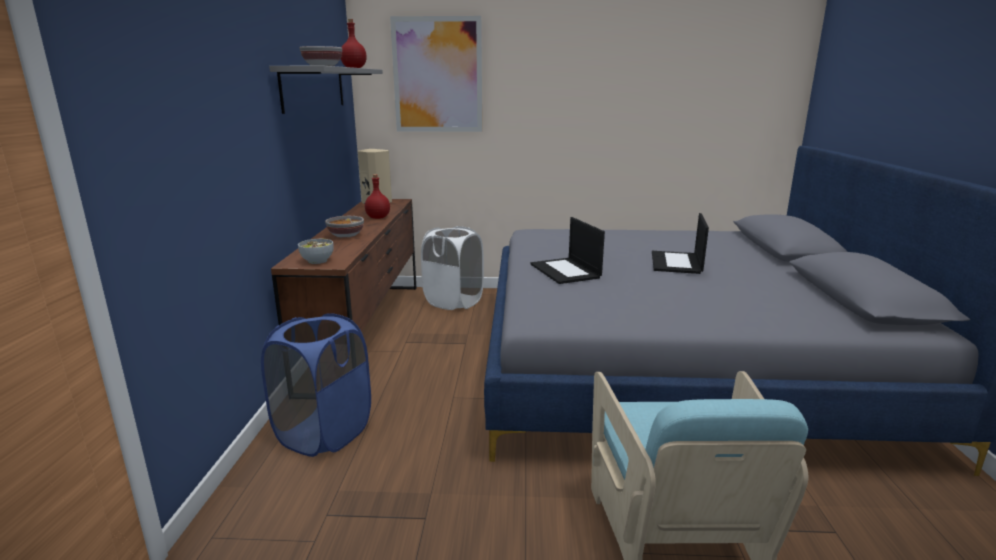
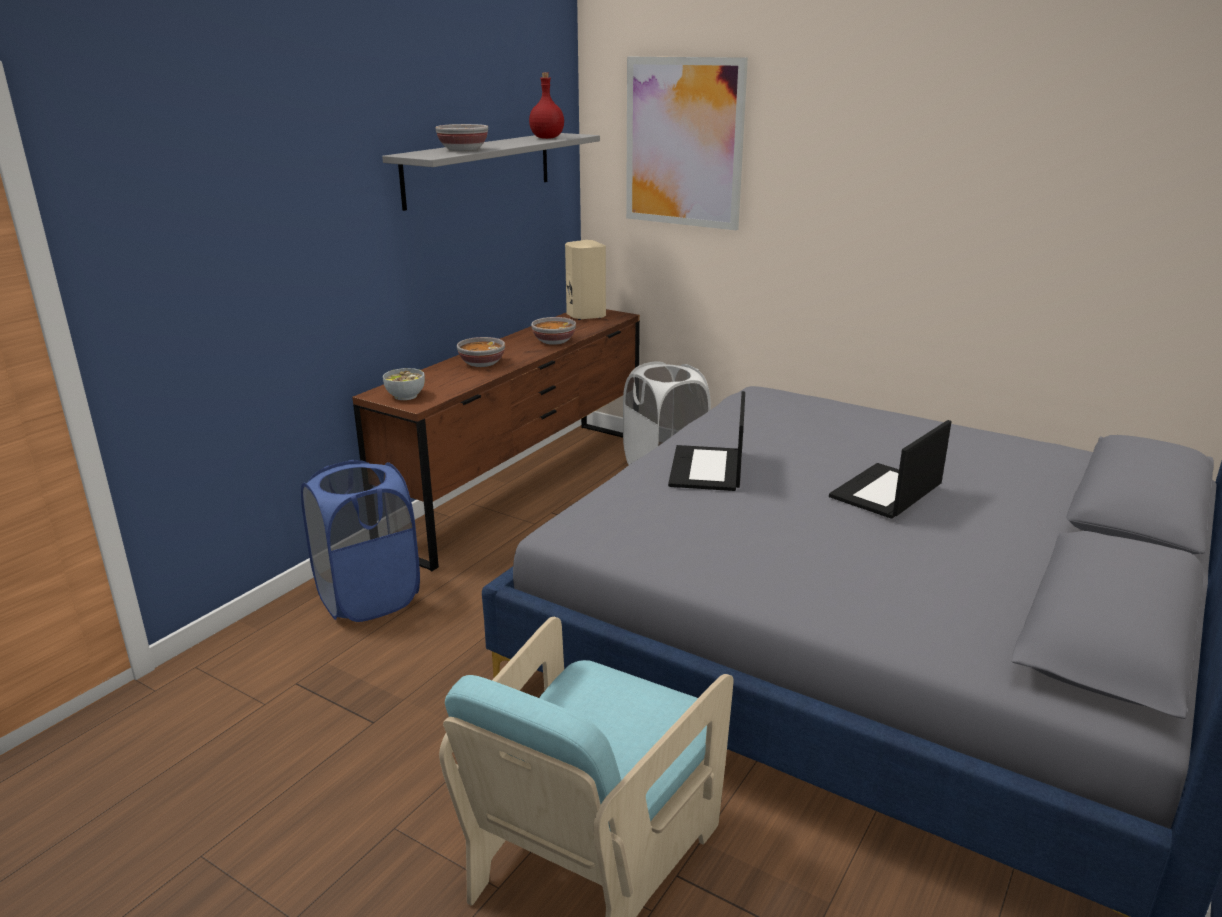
camera: 30 degrees right, 5 degrees up
red bottle [365,174,390,219] -> bowl [531,317,576,345]

